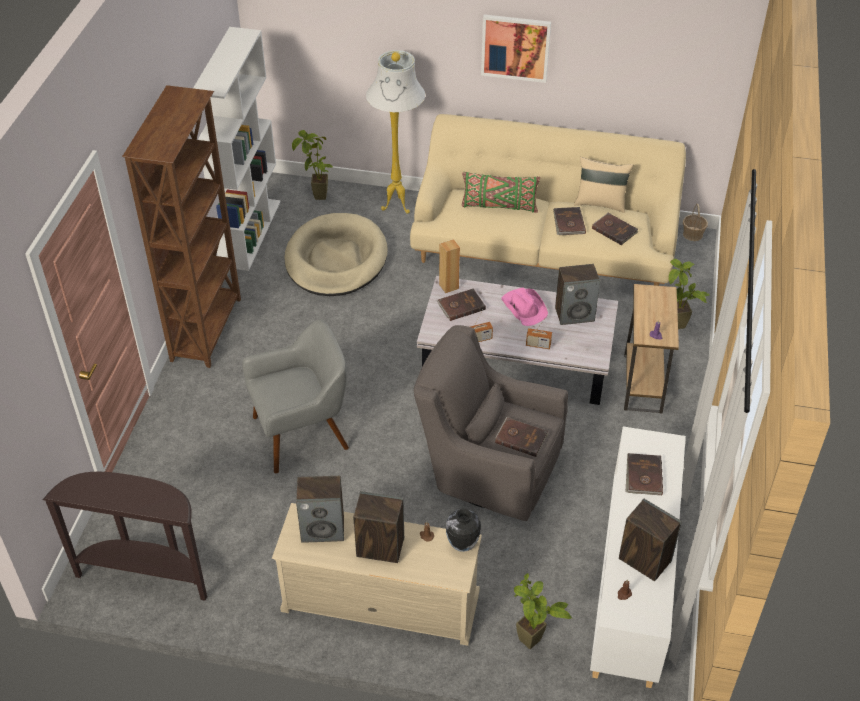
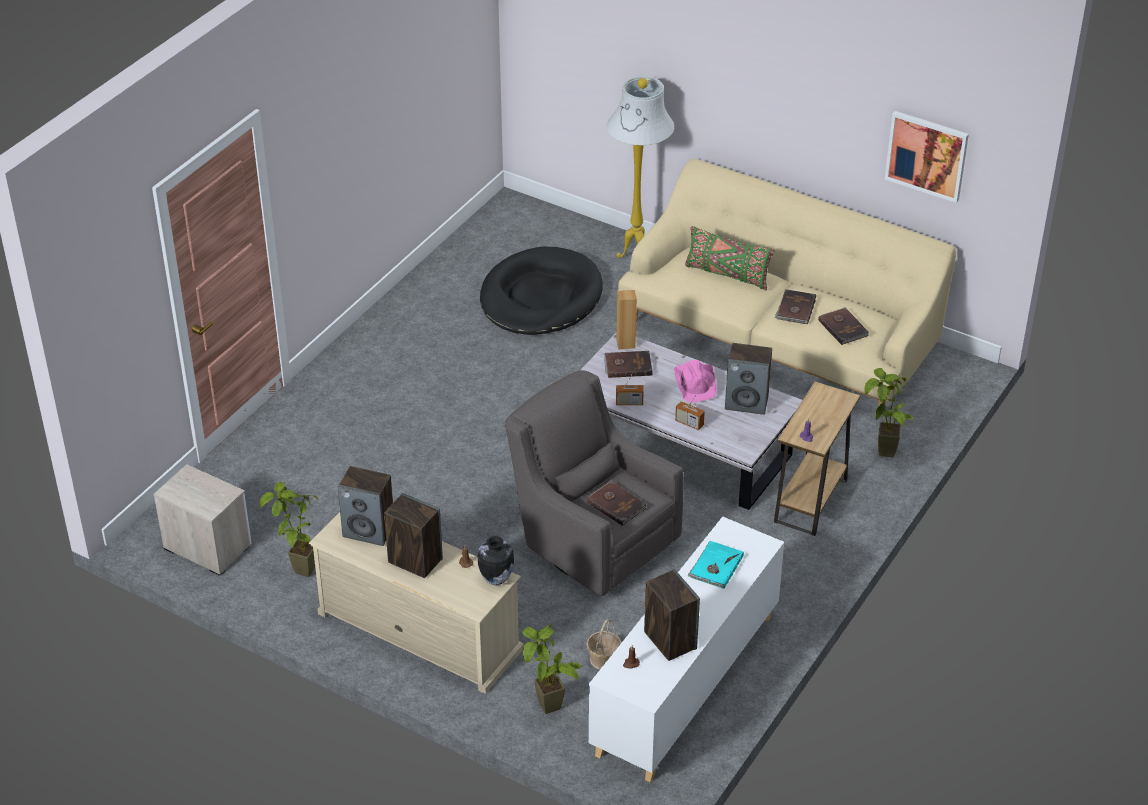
camera: 20 degrees right, 5 degrees down
brown console table [43,472,207,601] -> nightstand [153,464,252,576]
brown bookcase [122,85,241,368] -> none
white bookcase [193,27,280,271] -> none
grey armchair [242,319,349,473] -> none
beige dog bed [284,213,388,296] -> black dog bed [480,247,603,335]
potted plant [292,130,333,200] -> potted plant moved to [260,482,318,577]
picture [481,15,551,83] -> picture moved to [885,111,969,203]
beige pillow [574,157,633,213] -> none
brown book [626,453,663,495] -> turquoise book [687,541,744,589]
basket [683,204,708,241] -> basket moved to [586,619,621,670]

